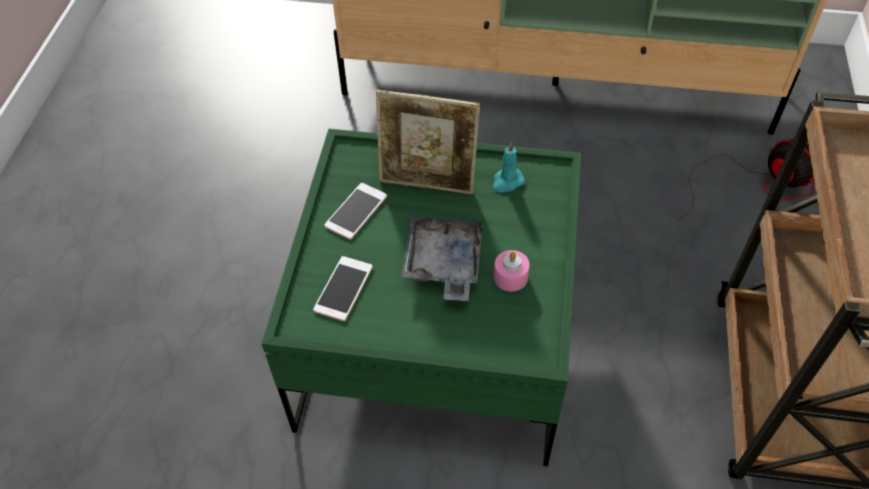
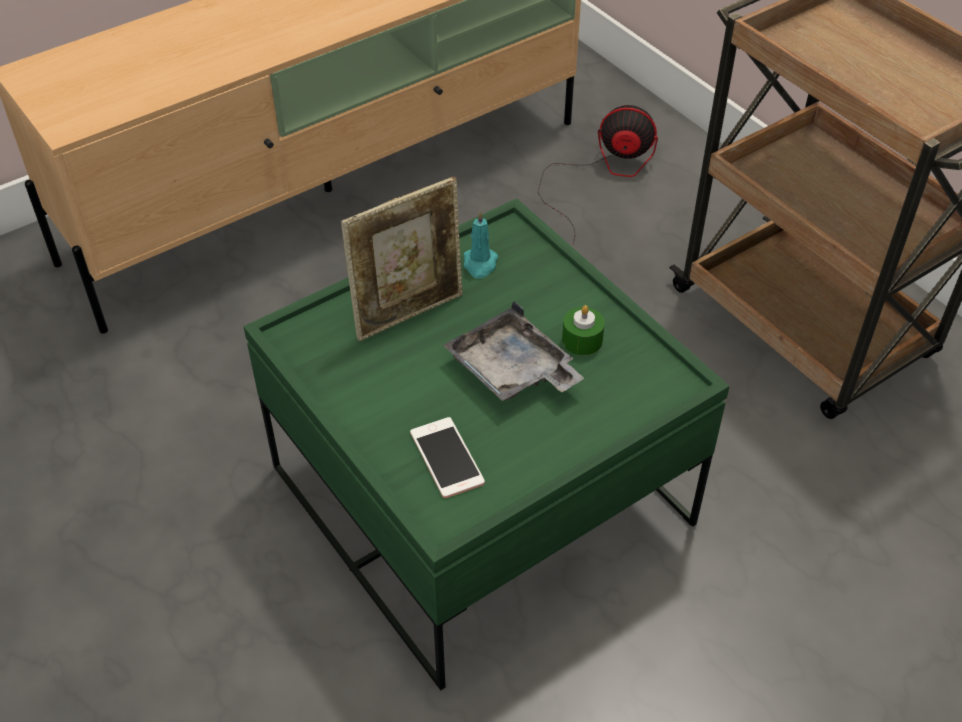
camera: 45 degrees left, 5 degrees down
phone [324,183,387,240] -> none
pink candle [494,250,530,291] -> green candle [562,305,605,356]

